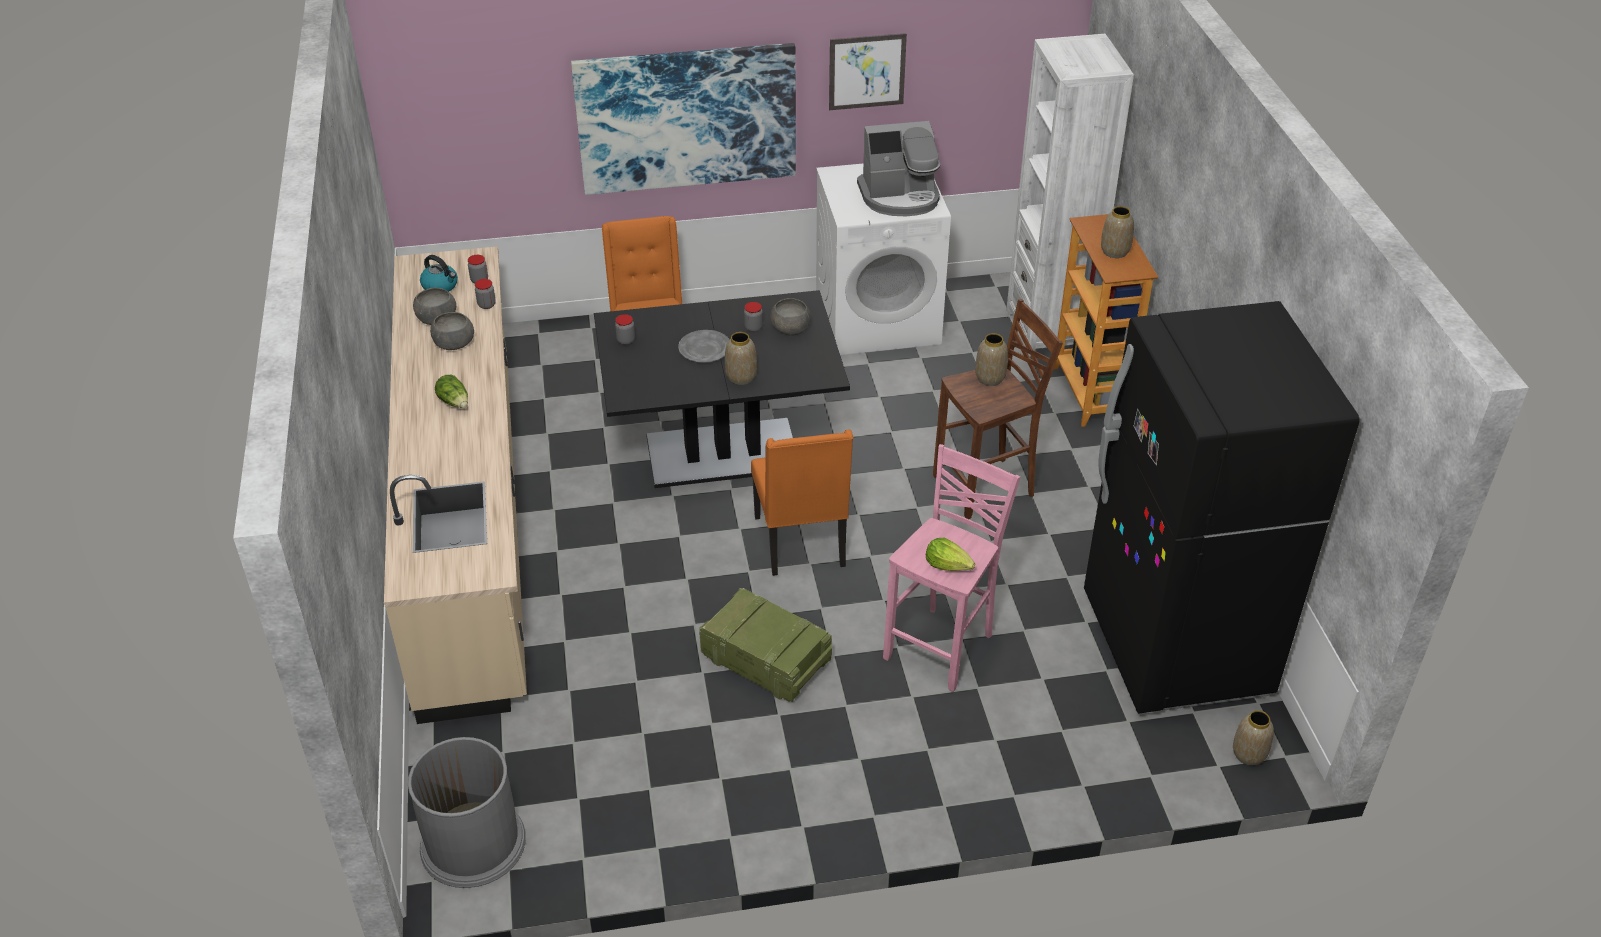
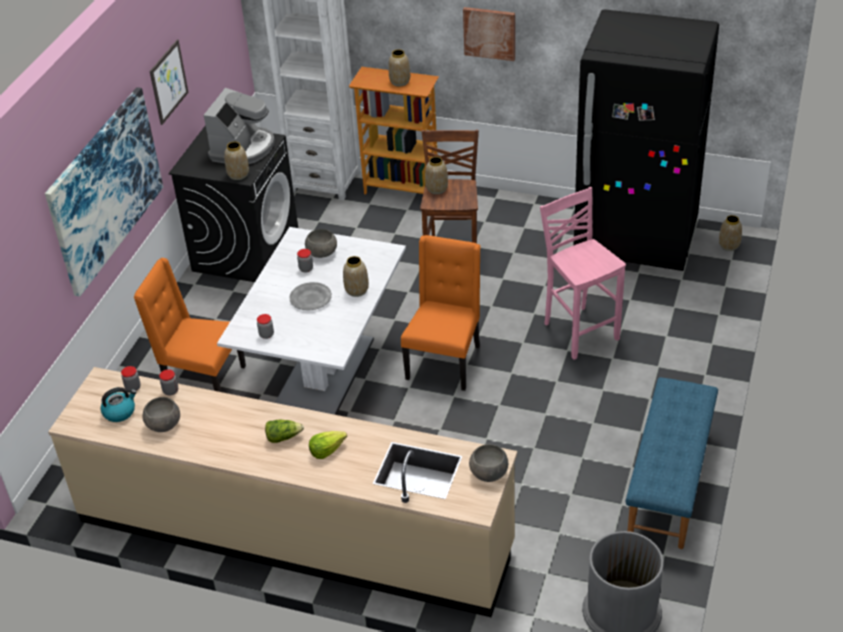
camera: 60 degrees left, 0 degrees up
grey bowl [430,312,474,350] -> grey bowl moved to [469,444,508,482]
black dining table [594,290,850,488] -> white dining table [217,227,406,415]
crate [699,588,832,702] -> none
orange chair [751,430,853,576] -> orange chair turned 90 degrees counterclockwise [401,235,481,391]
white washing machine [816,164,951,355] -> black washing machine [169,125,298,282]
lettuce [926,538,975,571] -> lettuce moved to [309,431,347,459]
none -> vase [224,142,249,180]
none -> picture [463,7,515,61]
none -> blue bench [626,377,718,549]

